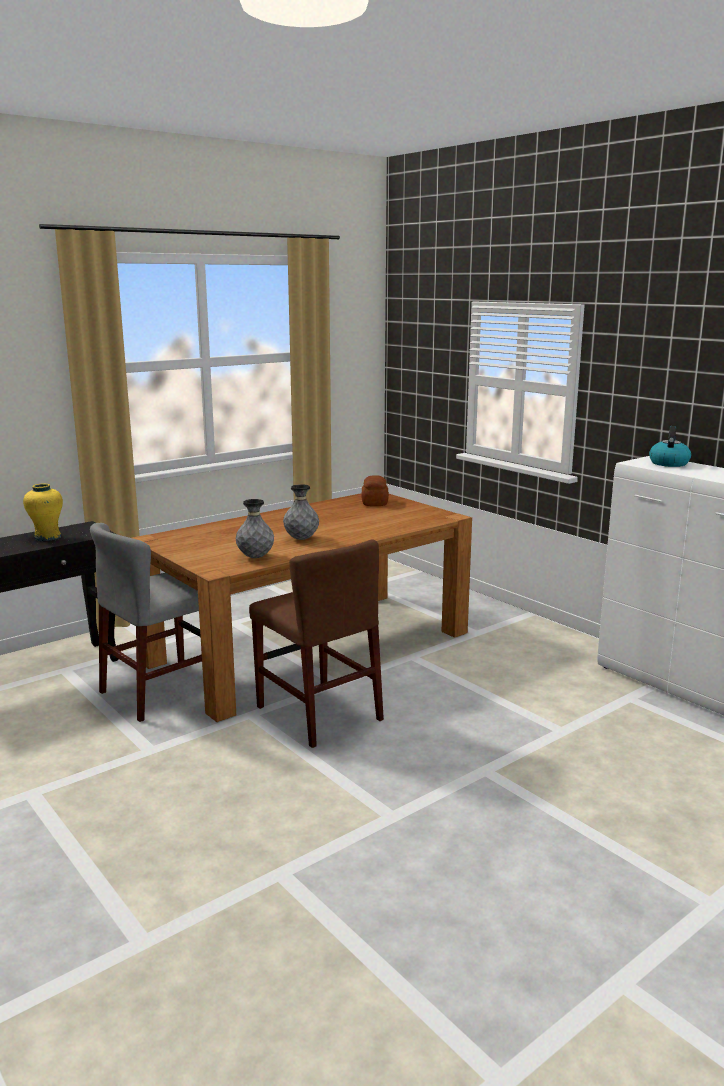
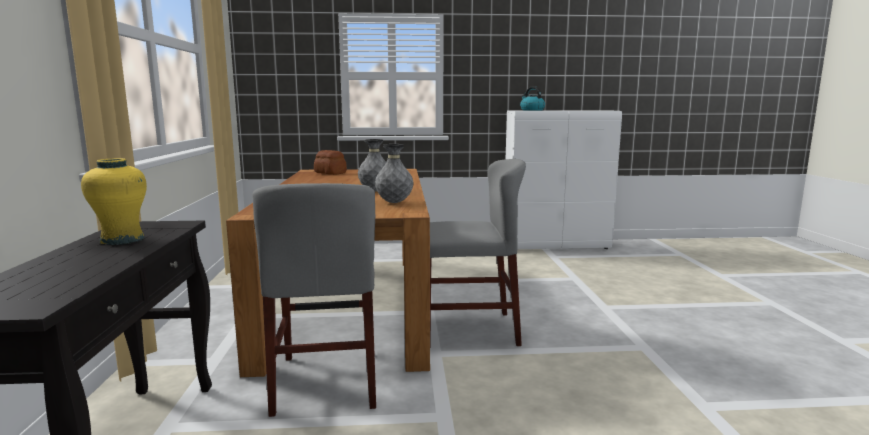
camera: 55 degrees left, 5 degrees down
brown chair [249,539,384,748] -> grey chair [430,159,526,346]

